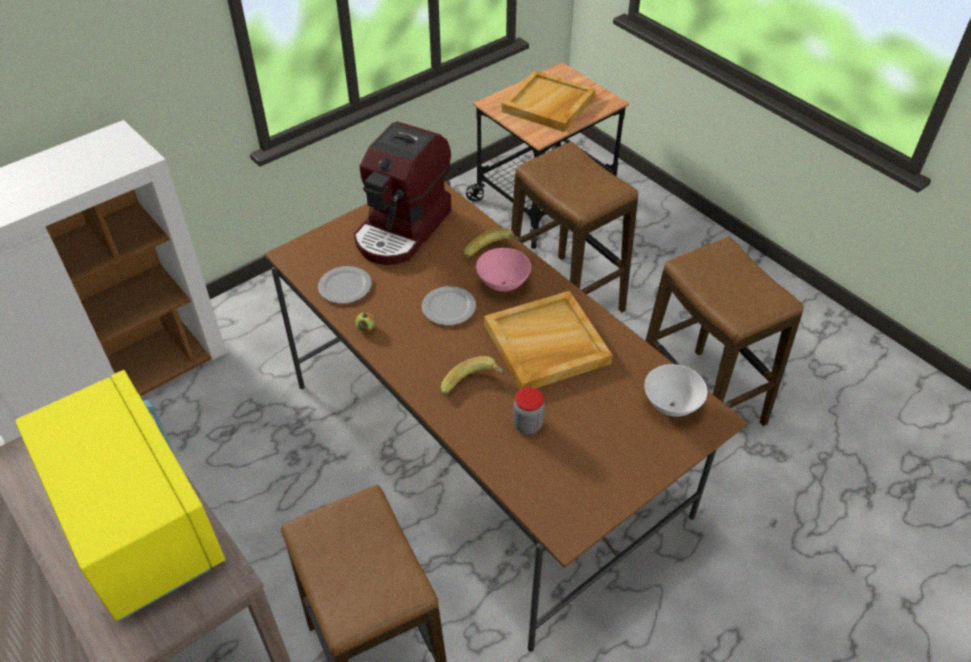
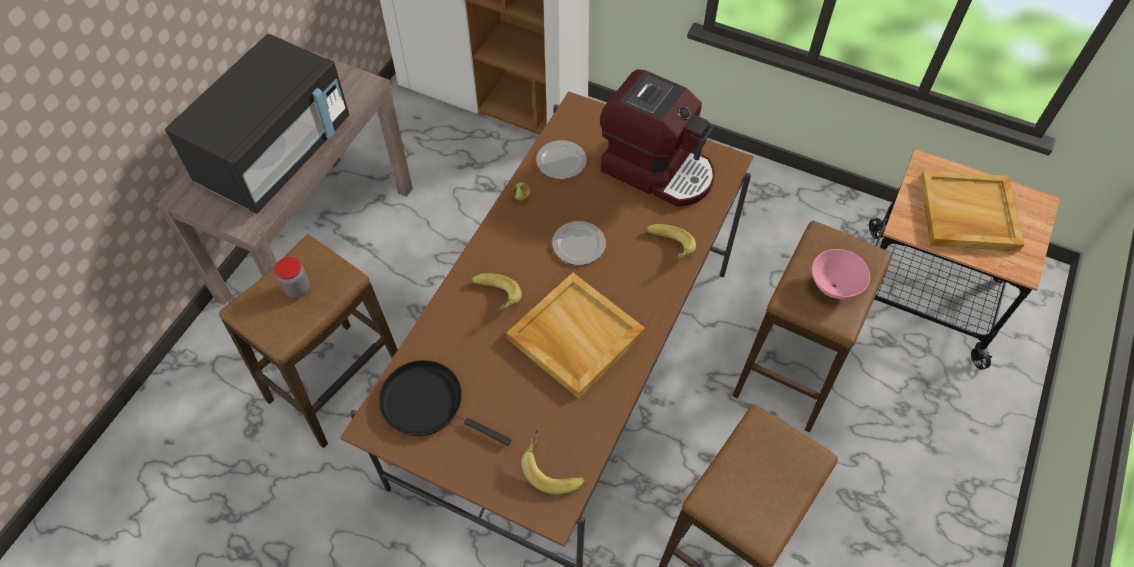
camera: 65 degrees right, 10 degrees up
yellow microwave [15,370,225,622] -> black microwave [165,34,349,214]
coffee machine [353,122,451,265] -> coffee machine turned 150 degrees counterclockwise [600,69,715,207]
pink bowl [476,248,531,292] -> pink bowl moved to [812,249,870,299]
jar [513,387,545,434] -> jar moved to [274,257,310,298]
white bowl [644,364,707,417] -> banana [521,429,585,494]
none -> black frying pan [379,360,512,446]

